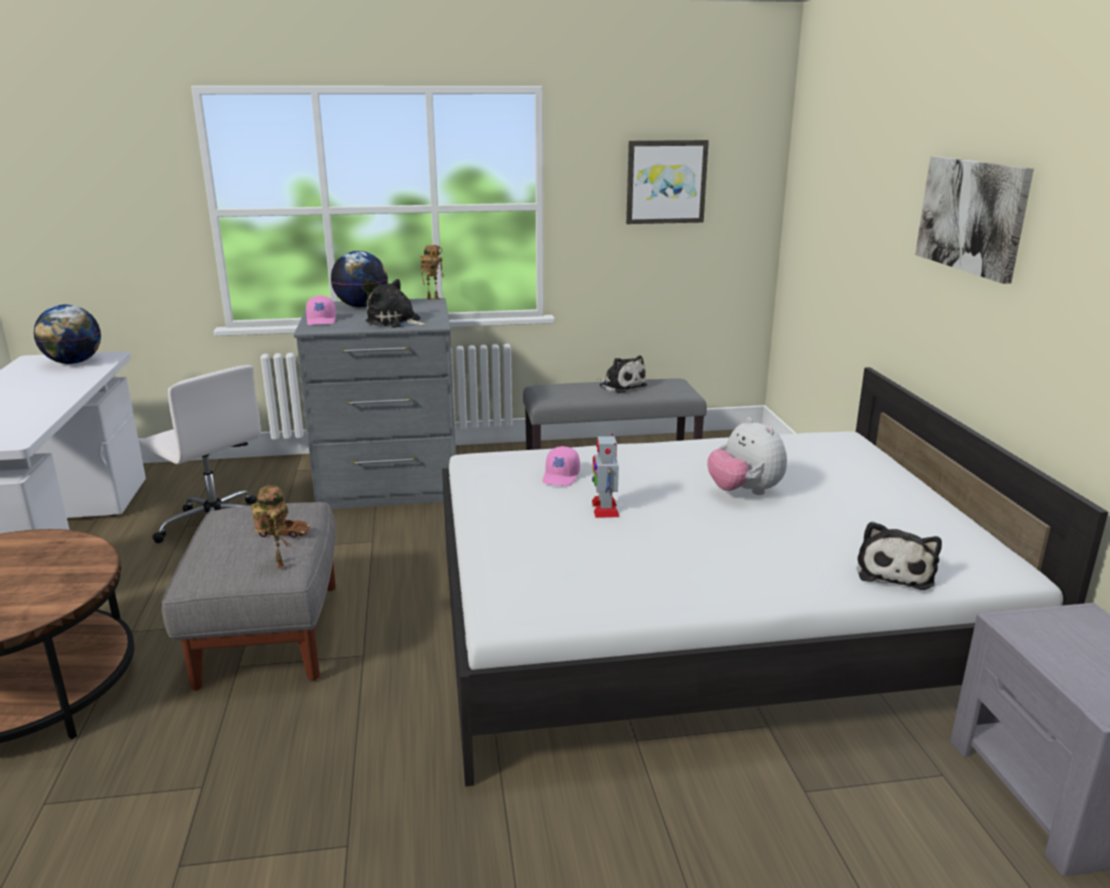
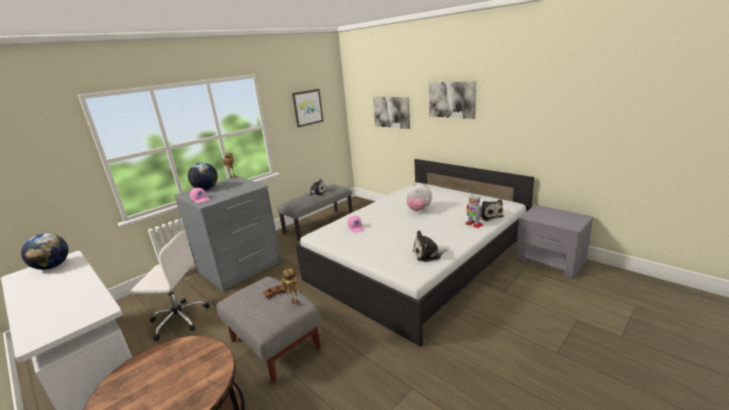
camera: 35 degrees left, 0 degrees up
plush toy [365,279,429,328] -> plush toy moved to [412,230,447,262]
toy robot [592,434,619,518] -> toy robot moved to [465,196,483,228]
none -> picture [373,97,410,129]

